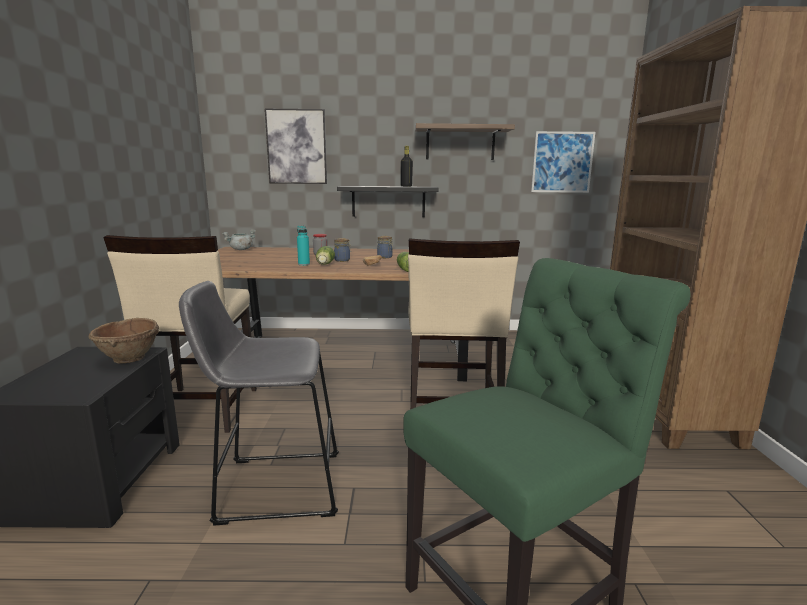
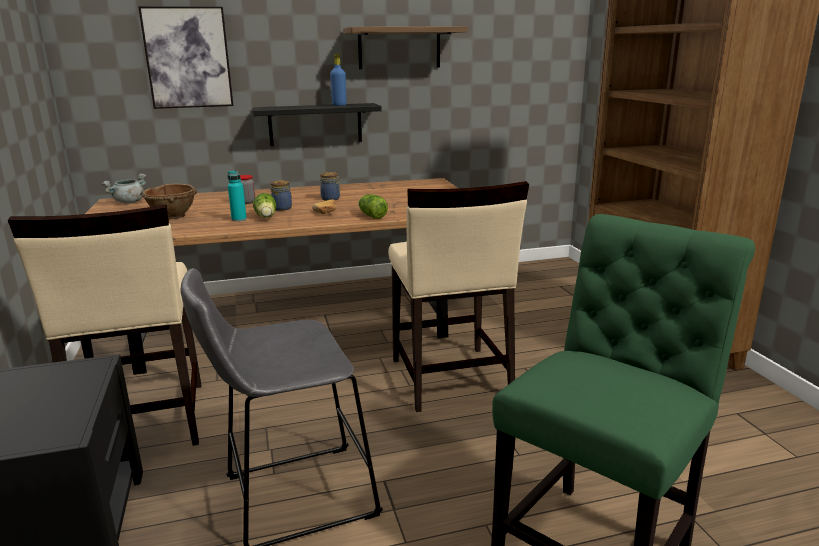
camera: 15 degrees left, 5 degrees up
brown bowl [88,318,159,364] -> brown bowl moved to [142,184,197,220]
black bottle [401,146,413,187] -> blue bottle [330,54,347,106]
picture [531,131,595,193] -> none

